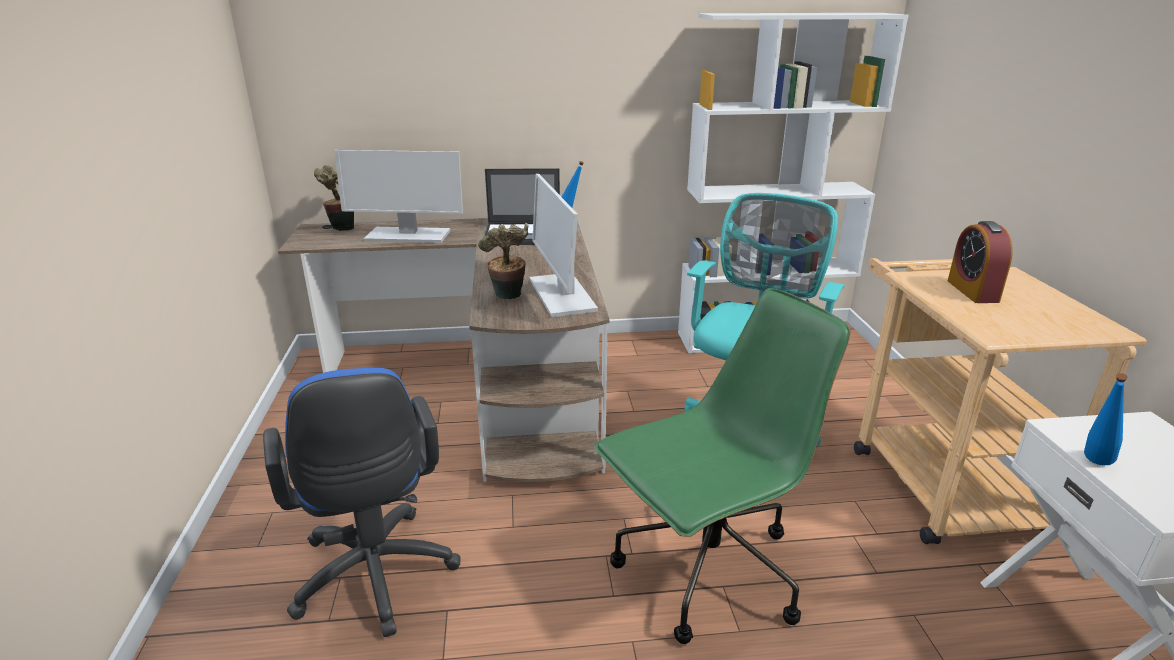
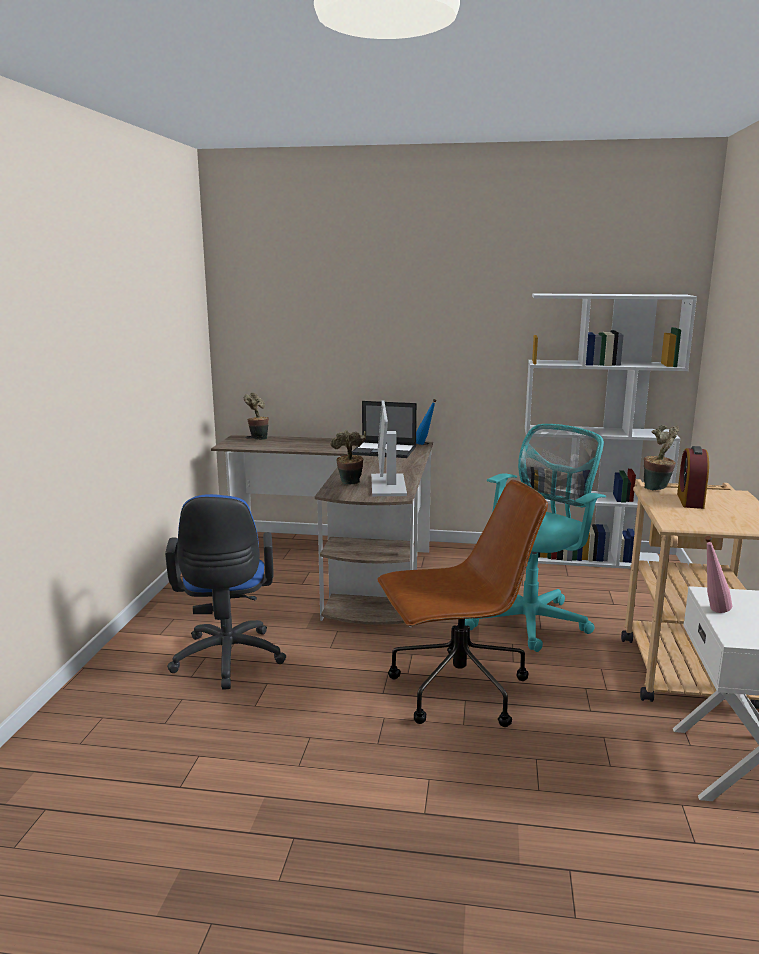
camera: 15 degrees right, 10 degrees down
monitor [334,150,463,243] -> none
green office chair [594,288,851,644] -> brown office chair [377,479,548,727]
blue bottle [1084,373,1128,465] -> pink bottle [705,536,732,613]
none -> potted plant [644,425,679,490]

